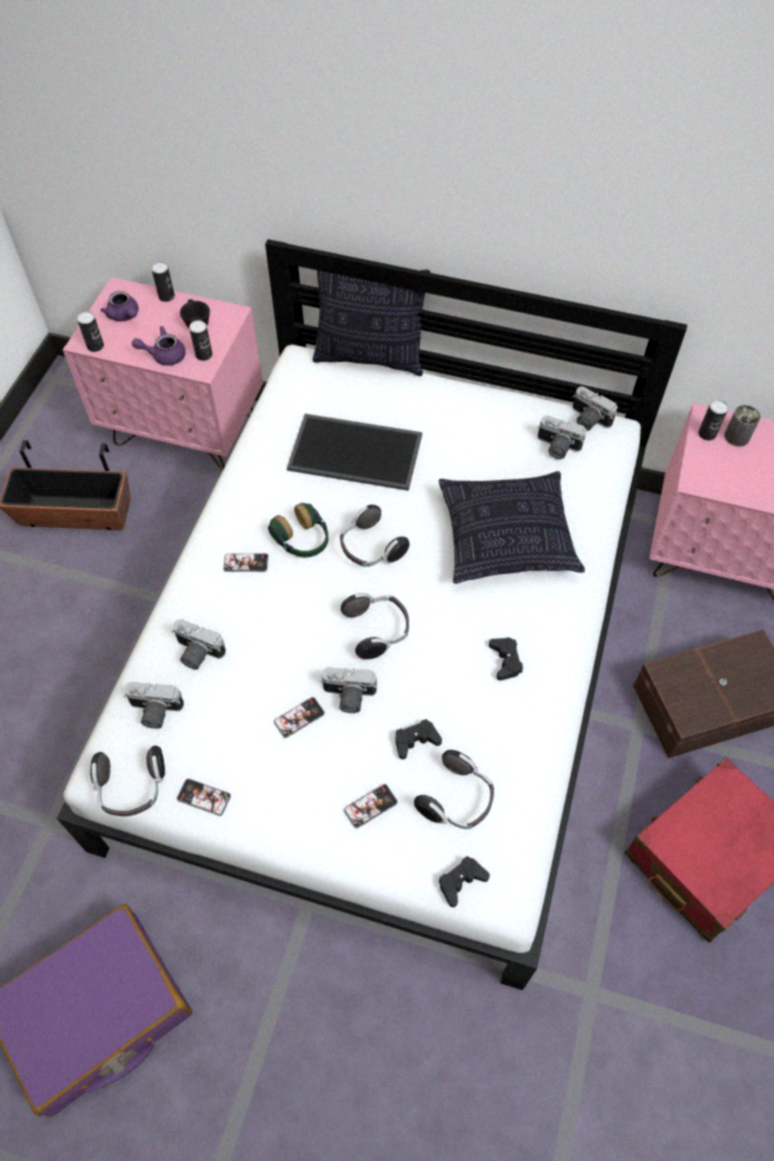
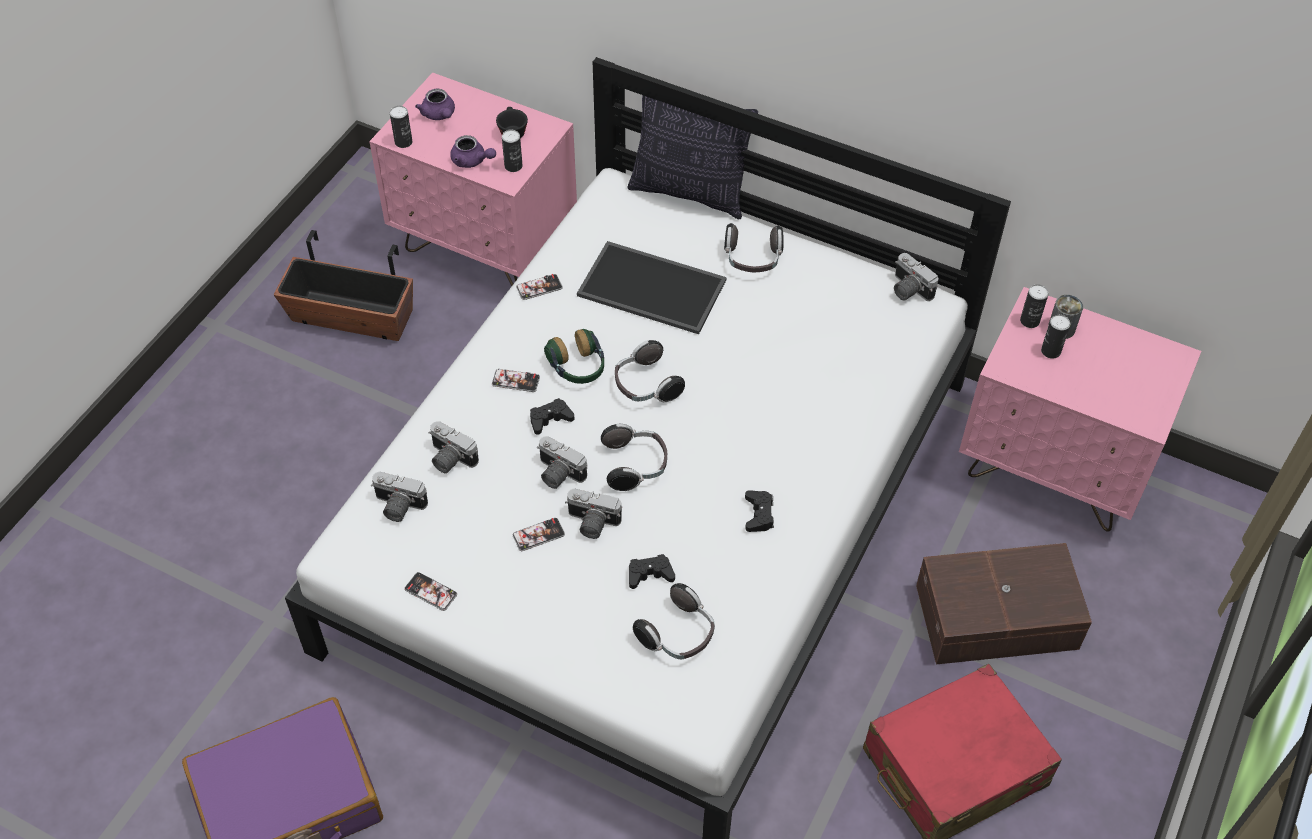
camera: 10 degrees right, 5 degrees down
headphones [90,746,165,816] -> headphones moved to [724,223,784,273]
purple teapot [132,326,186,366] -> purple teapot turned 150 degrees counterclockwise [450,135,496,168]
can [151,262,175,302] -> can moved to [1041,315,1070,359]
phone [344,784,398,829] -> phone moved to [516,274,563,300]
pillow [439,471,585,584] -> none
black game controller [439,856,490,907] -> black game controller moved to [530,398,574,434]
camera [537,416,586,459] -> camera moved to [537,436,588,489]

